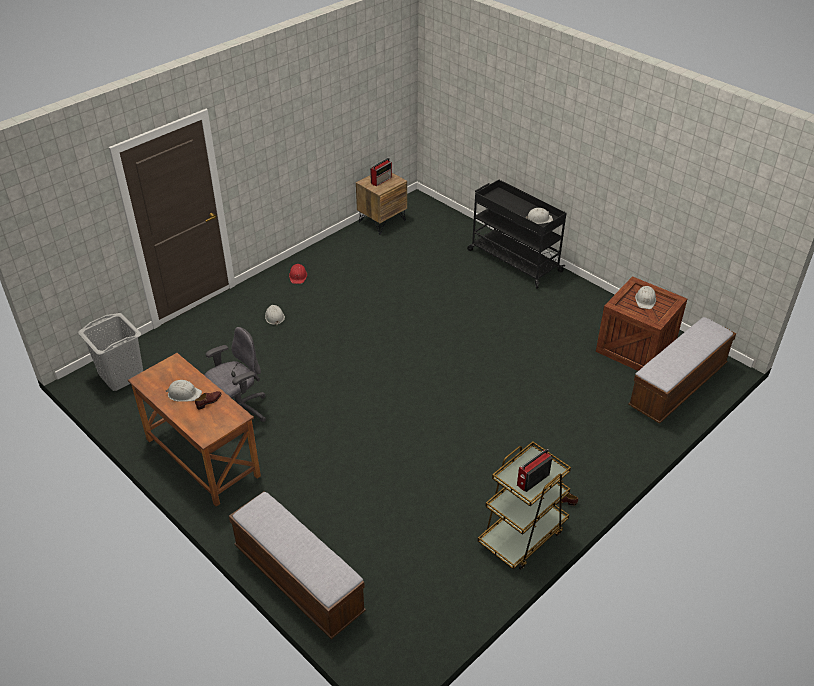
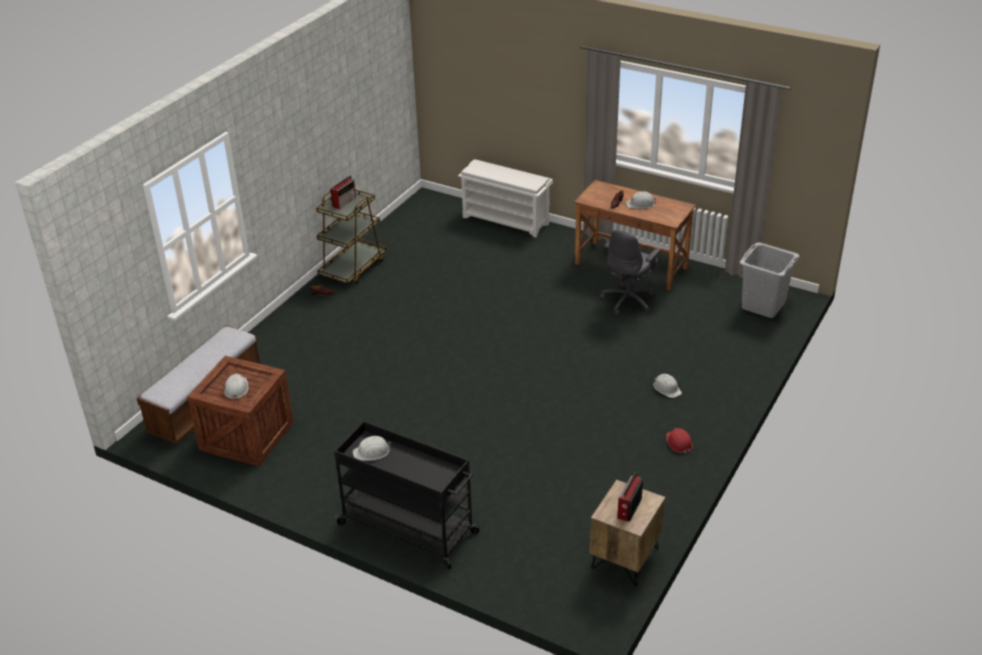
camera: 165 degrees right, 5 degrees down
bench [229,492,366,639] -> white shoe rack [458,159,553,238]

